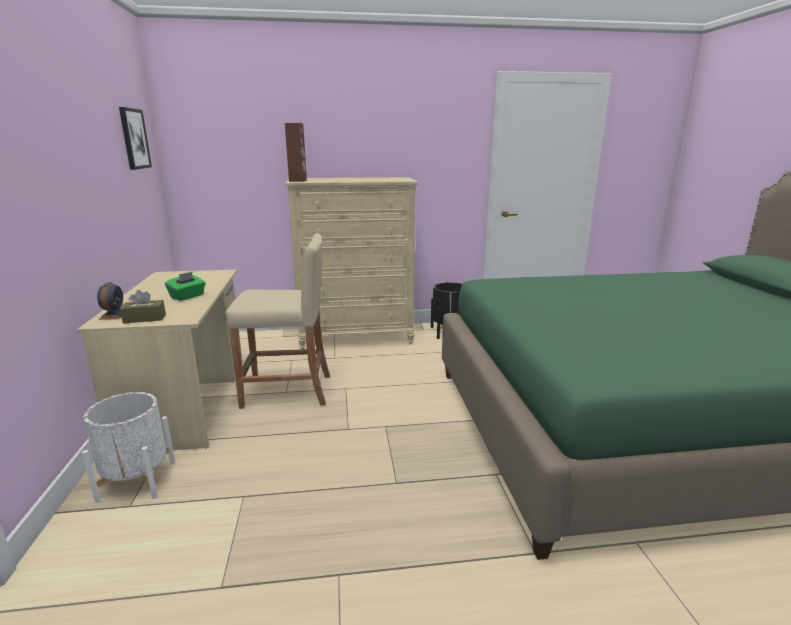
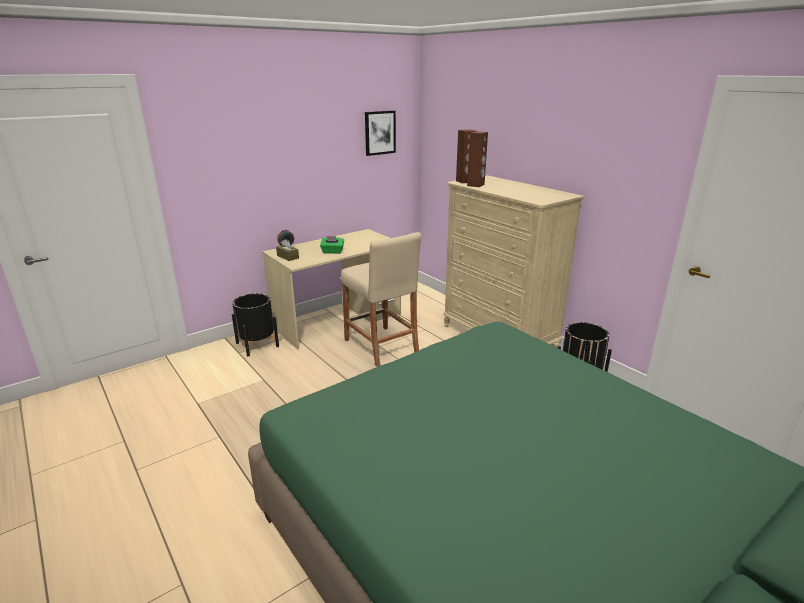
camera: 60 degrees right, 5 degrees up
white planter [82,392,176,503] -> black planter [232,293,279,356]
none -> brown speaker [467,131,488,187]

